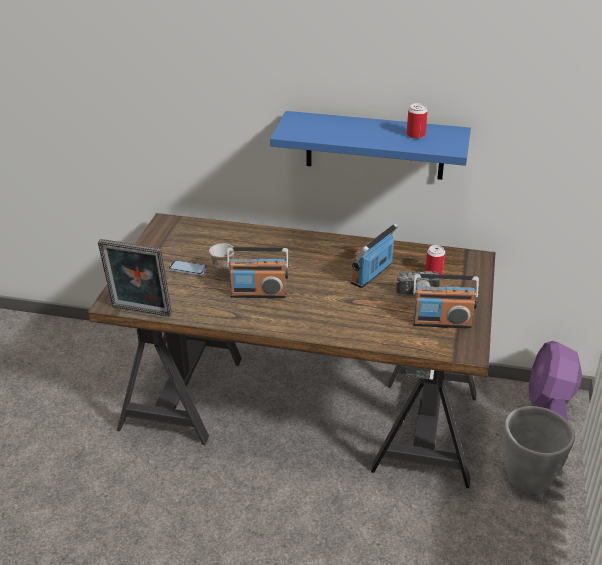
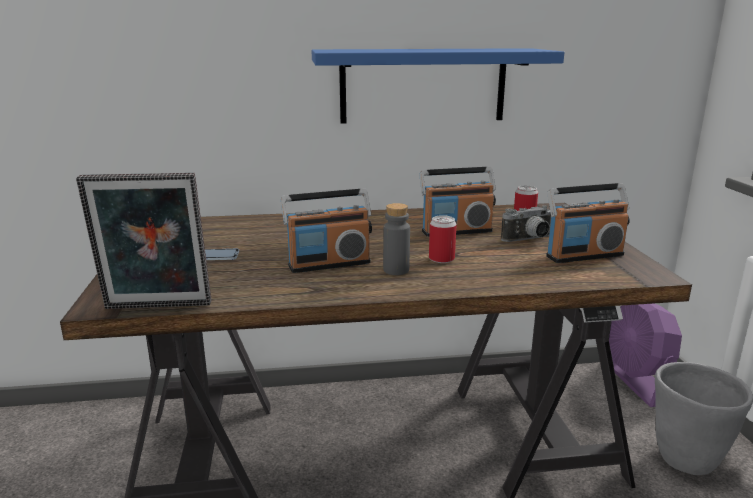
camera: 20 degrees left, 15 degrees down
cup [209,243,235,279] -> none
radio [351,223,398,288] -> radio turned 120 degrees counterclockwise [420,167,496,237]
can [407,103,428,139] -> can moved to [429,215,457,263]
none -> grey bottle [383,203,410,275]

